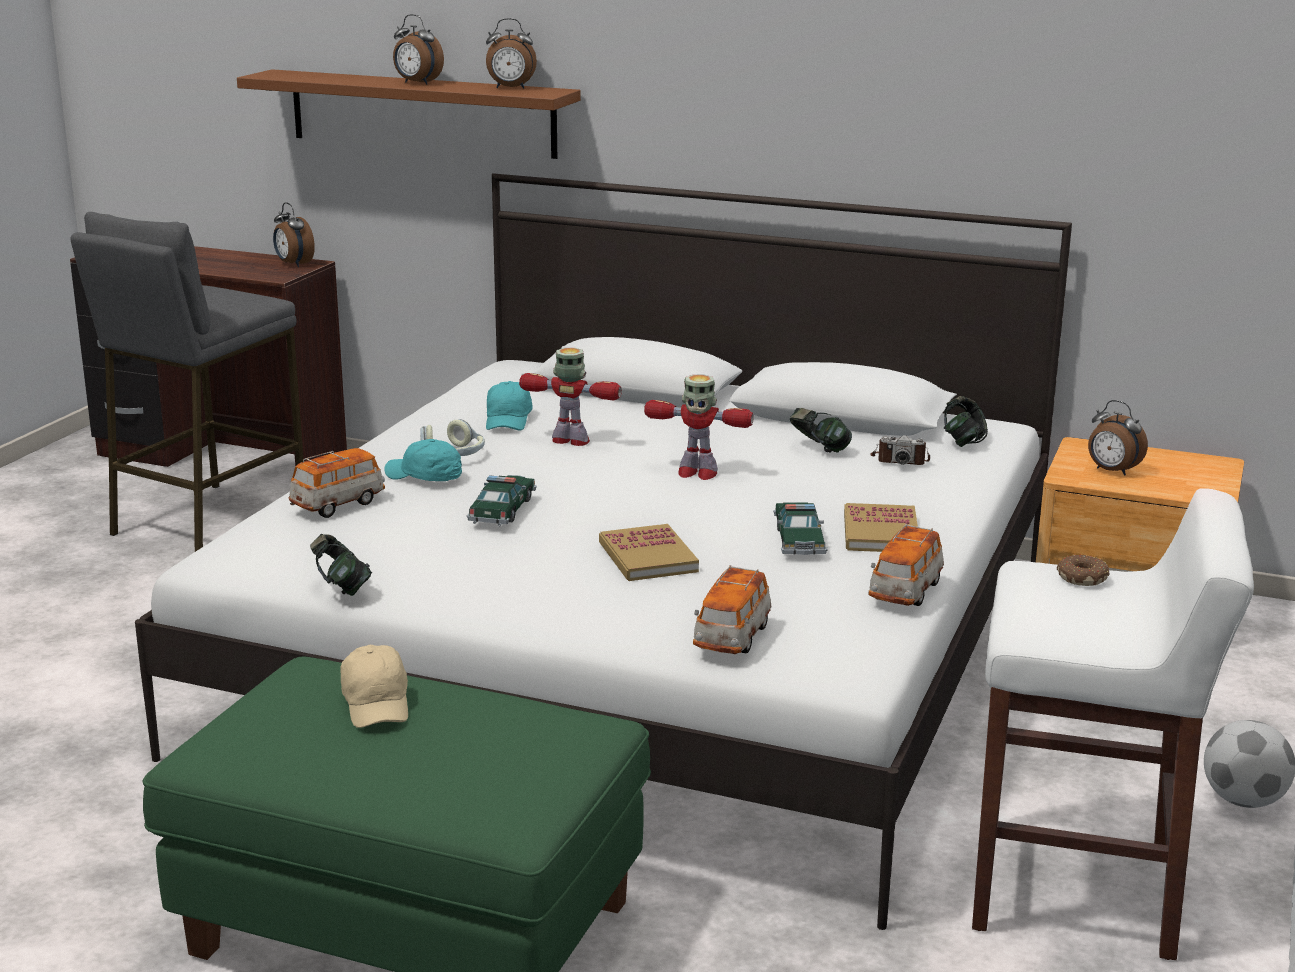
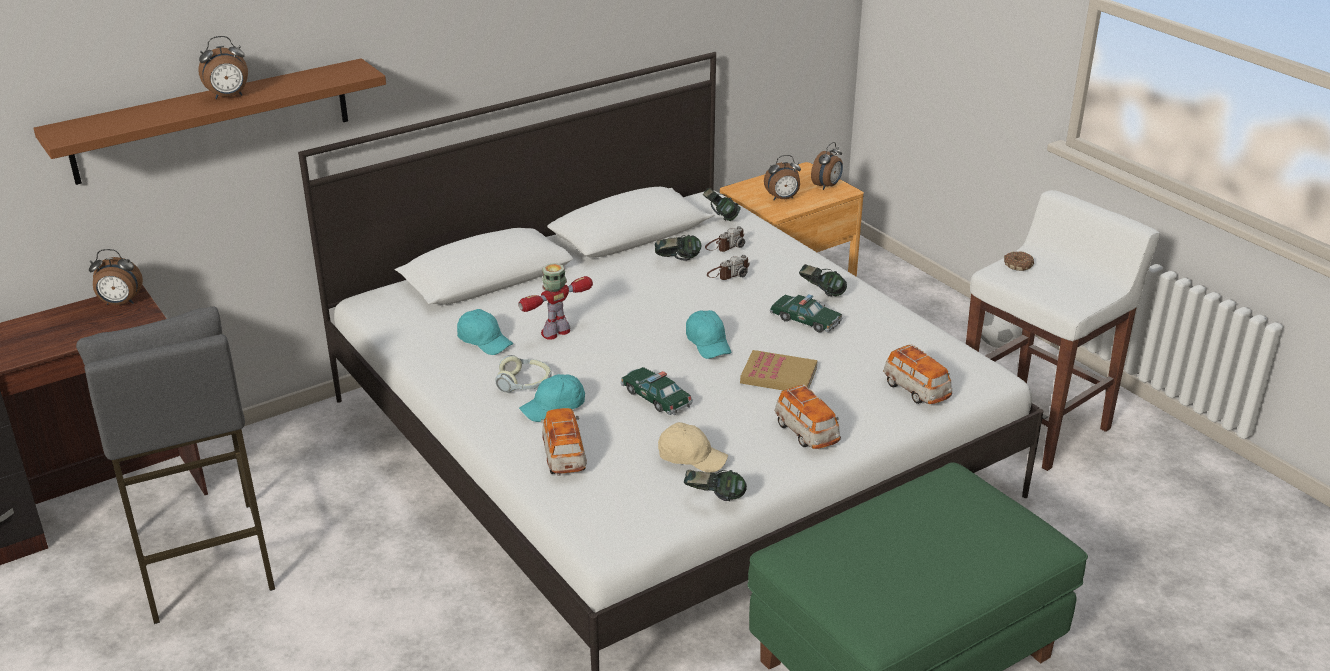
camera: 55 degrees left, 10 degrees up
beige cap [340,645,408,728] -> beige cap moved to [658,422,728,473]
alarm clock [486,18,537,89] -> alarm clock moved to [811,142,843,190]
toy robot [644,374,754,480] -> none
book [844,503,918,552] -> headphones [799,264,847,297]
toy car [869,524,944,606] -> toy car moved to [775,384,841,449]
none -> turquoise cap [686,310,731,359]
none -> camera [707,255,750,280]

